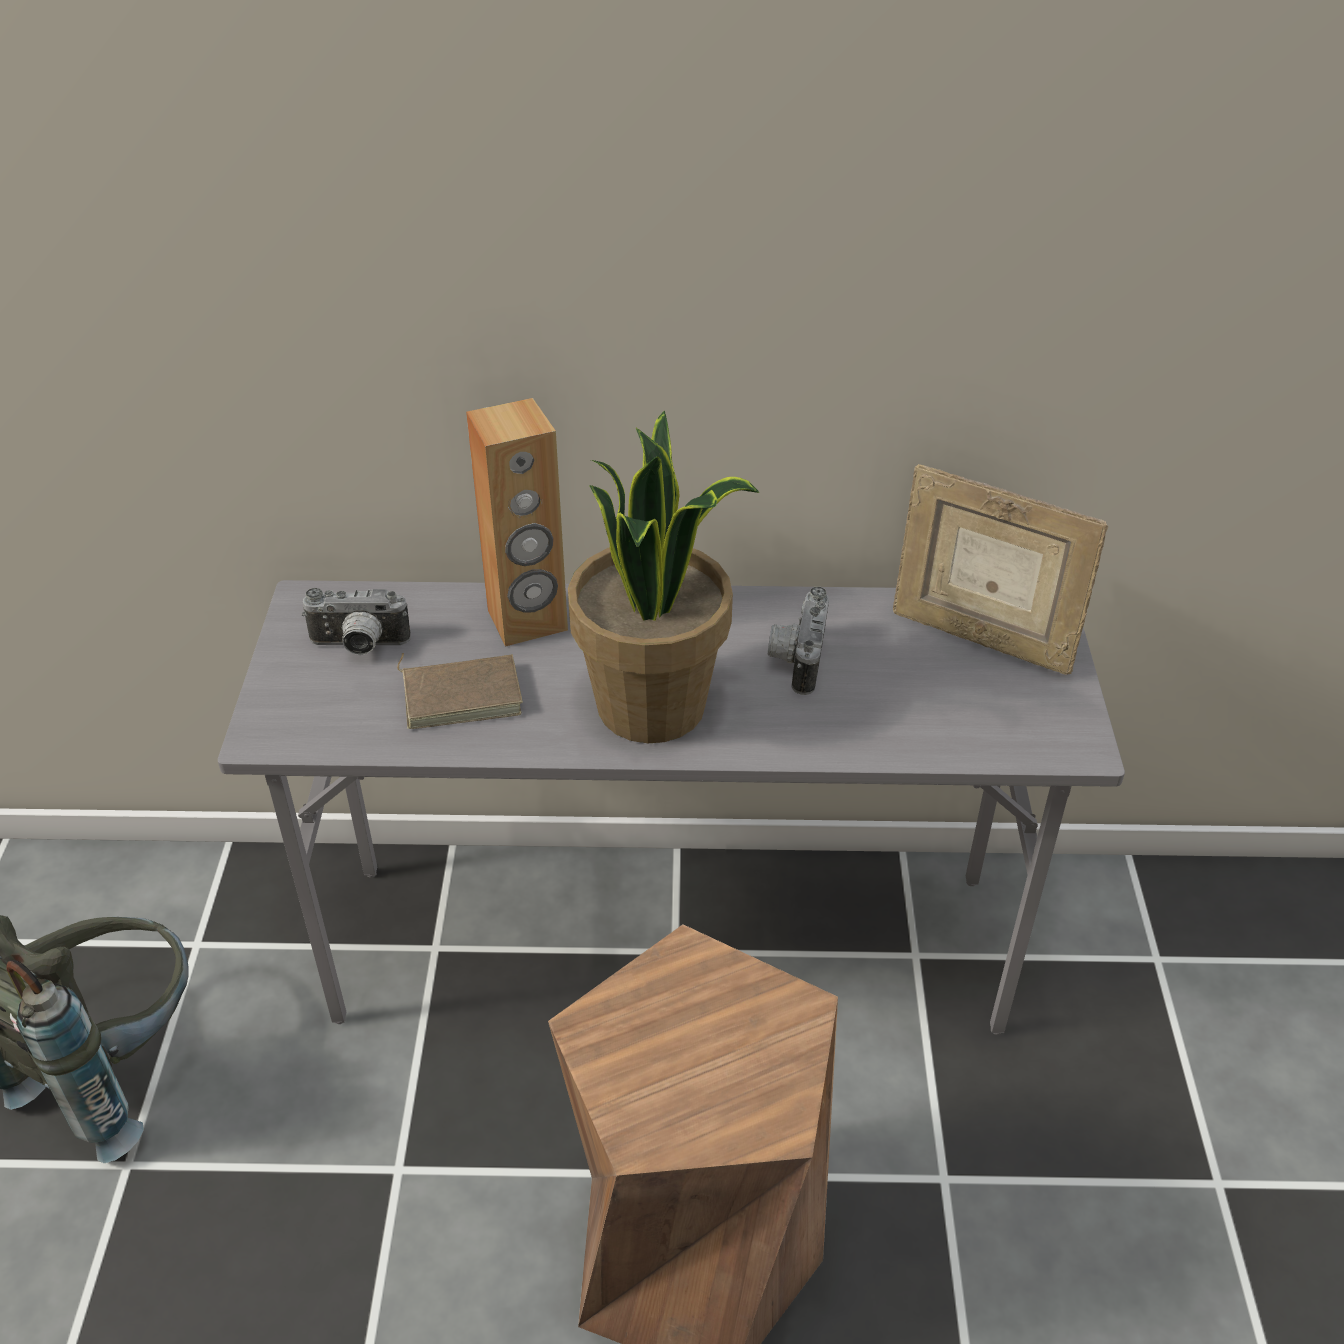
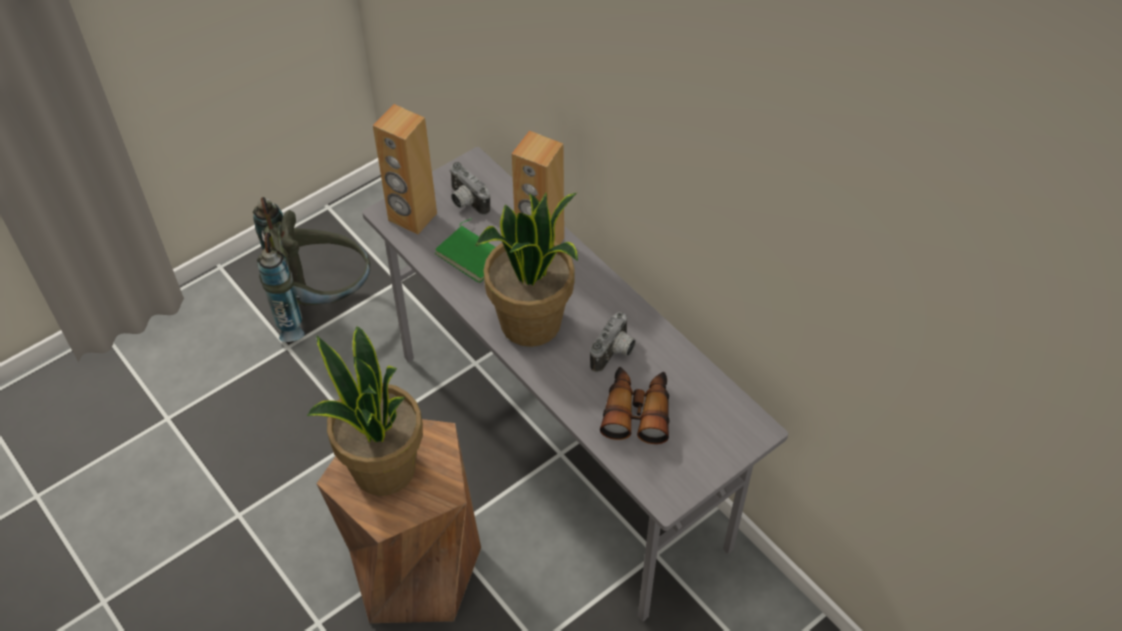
camera: 50 degrees right, 10 degrees up
brown book [397,653,523,729] -> green book [435,219,496,283]
camera [767,587,829,695] -> camera turned 150 degrees clockwise [590,312,636,373]
picture frame [893,464,1108,675] -> none
none -> potted plant [307,326,423,496]
none -> brown speaker [373,104,437,235]
none -> binoculars [600,367,670,444]

